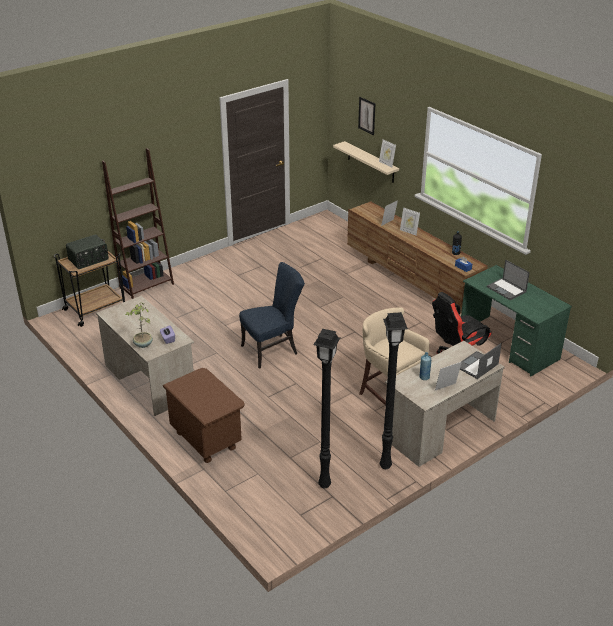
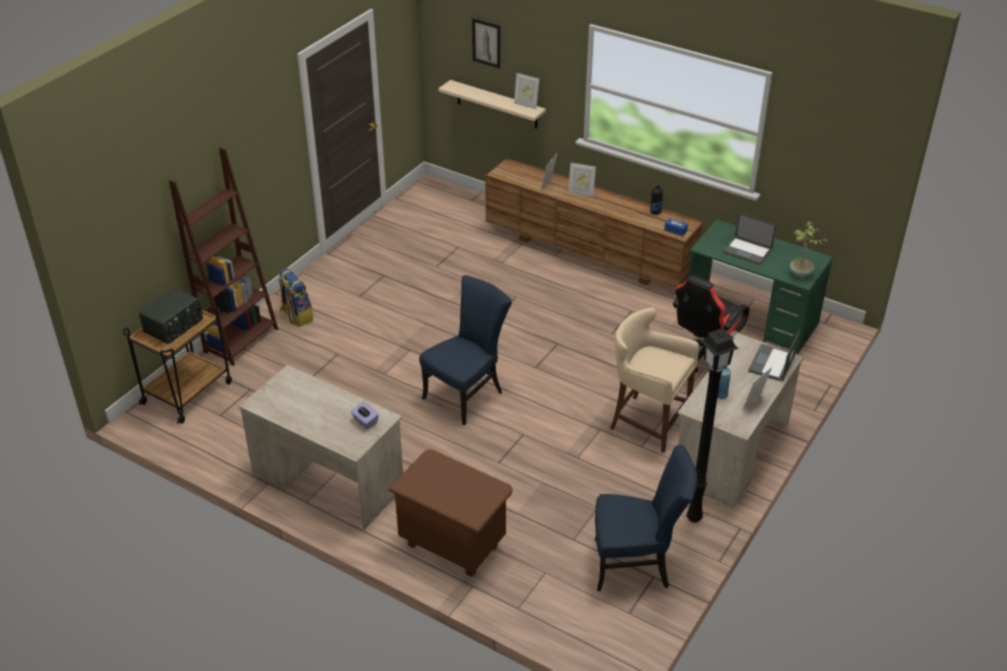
camera: 20 degrees left, 5 degrees up
potted plant [125,302,153,348] -> potted plant moved to [790,222,828,278]
black floor lamp [313,329,340,488] -> blue chair [595,445,697,591]
none -> backpack [278,268,313,327]

